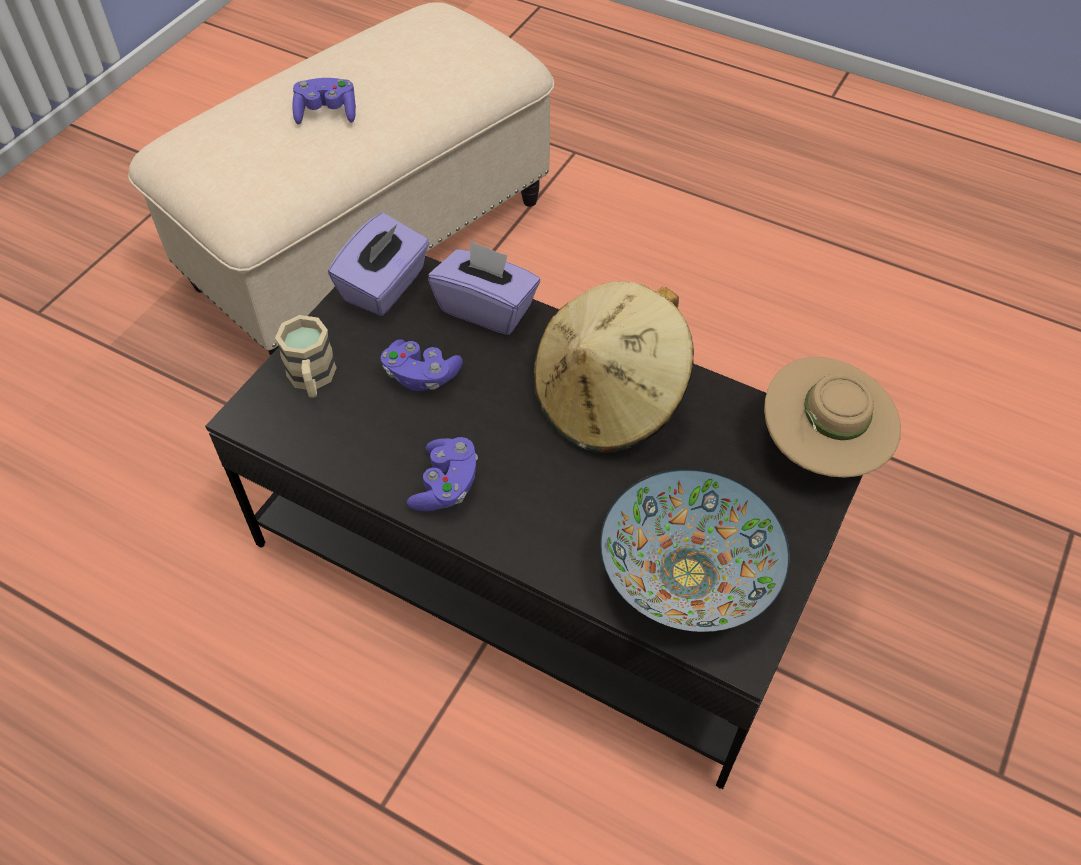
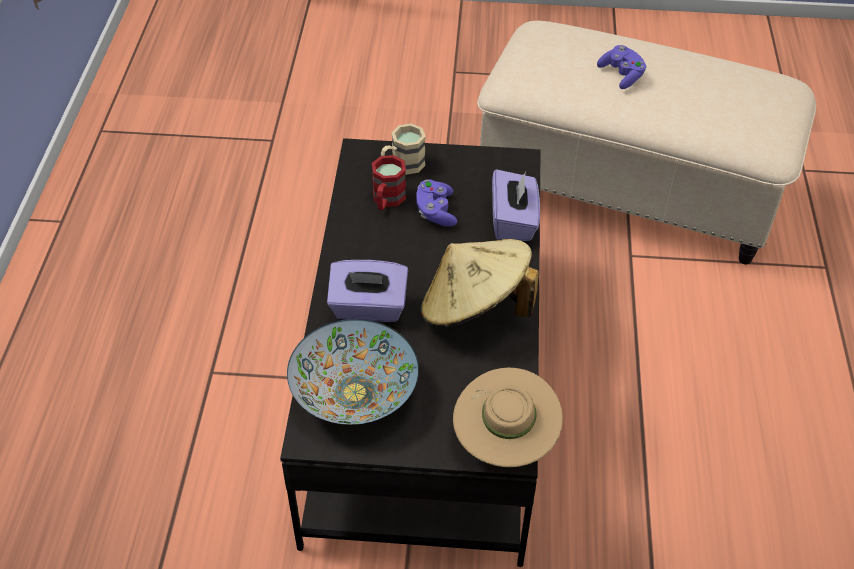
camera: 65 degrees right, 5 degrees down
purple tissue box [328,213,429,316] -> purple tissue box moved to [327,260,408,322]
purple game controller [407,437,478,512] -> none
none -> red mug [372,155,406,210]

